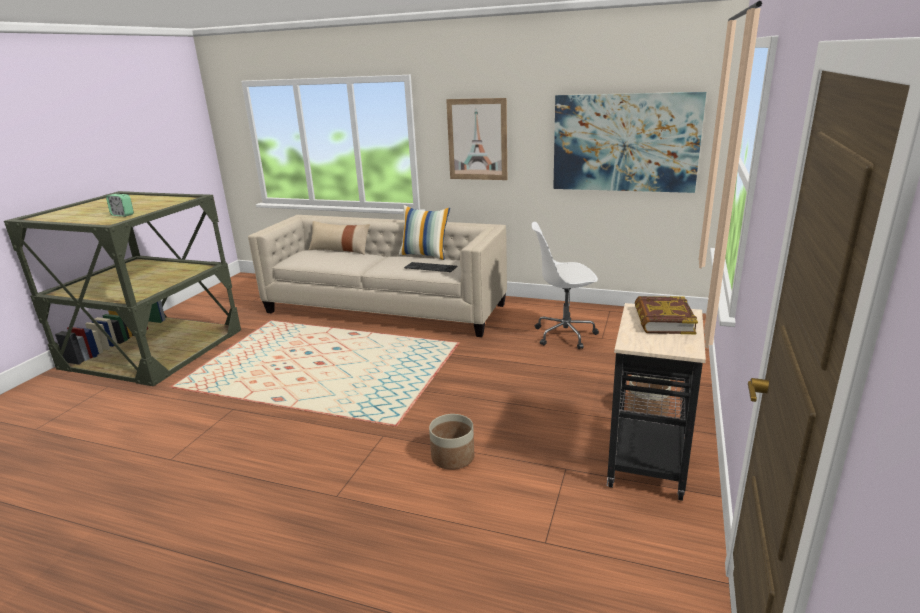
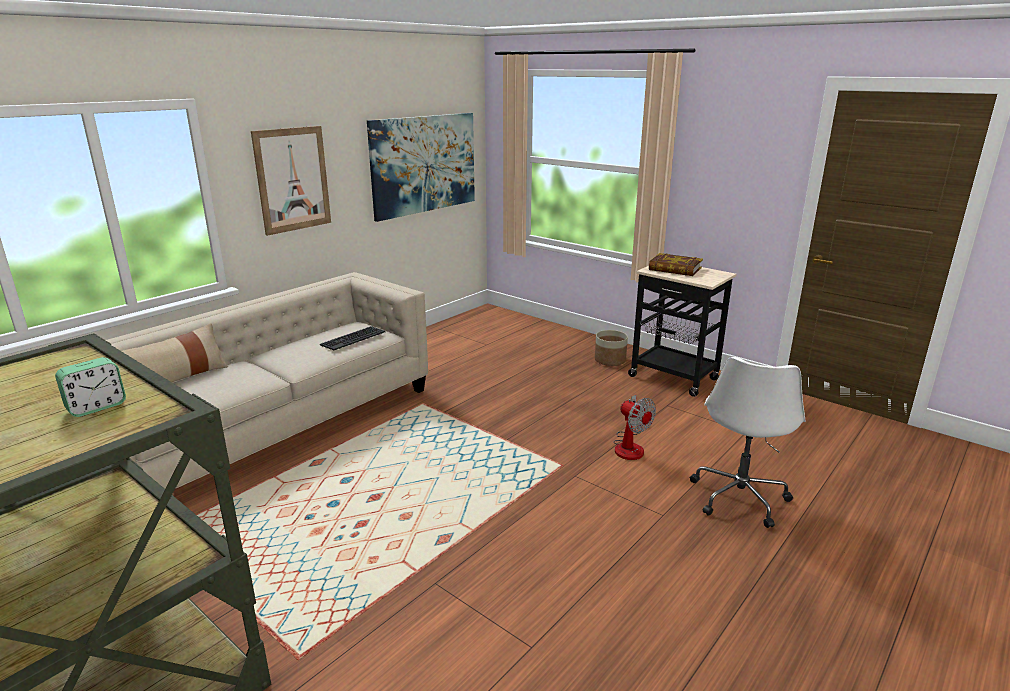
camera: 70 degrees left, 0 degrees up
pillow [399,205,450,260] -> none
planter [429,414,474,470] -> fan [613,395,656,460]
white office chair [531,222,599,349] -> white office chair moved to [690,357,806,528]

